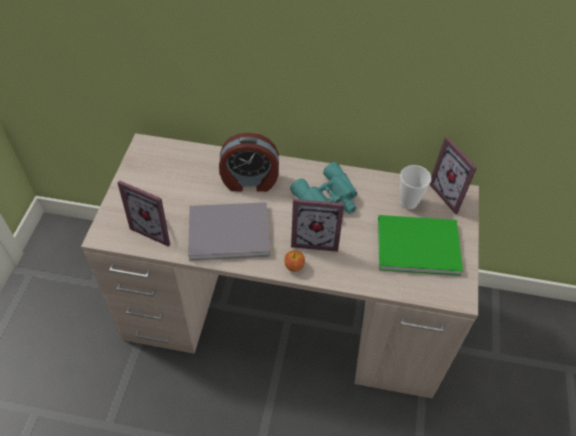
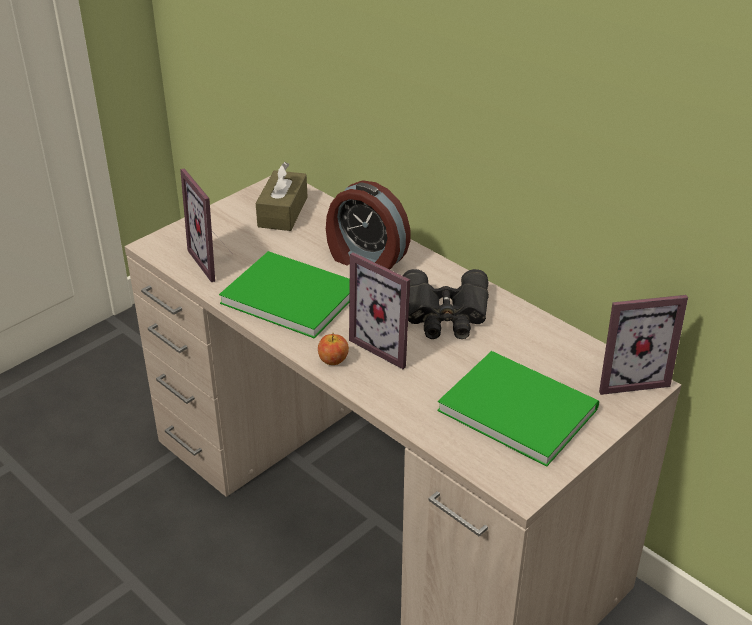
camera: 35 degrees right, 15 degrees down
grey book [188,202,270,260] -> green book [219,251,350,339]
turquoise binoculars [290,162,357,214] -> black binoculars [403,269,489,339]
cup [400,165,431,209] -> none
picture frame [429,137,477,214] -> picture frame turned 105 degrees counterclockwise [599,295,688,395]
none -> brown tissue box [256,162,308,231]

